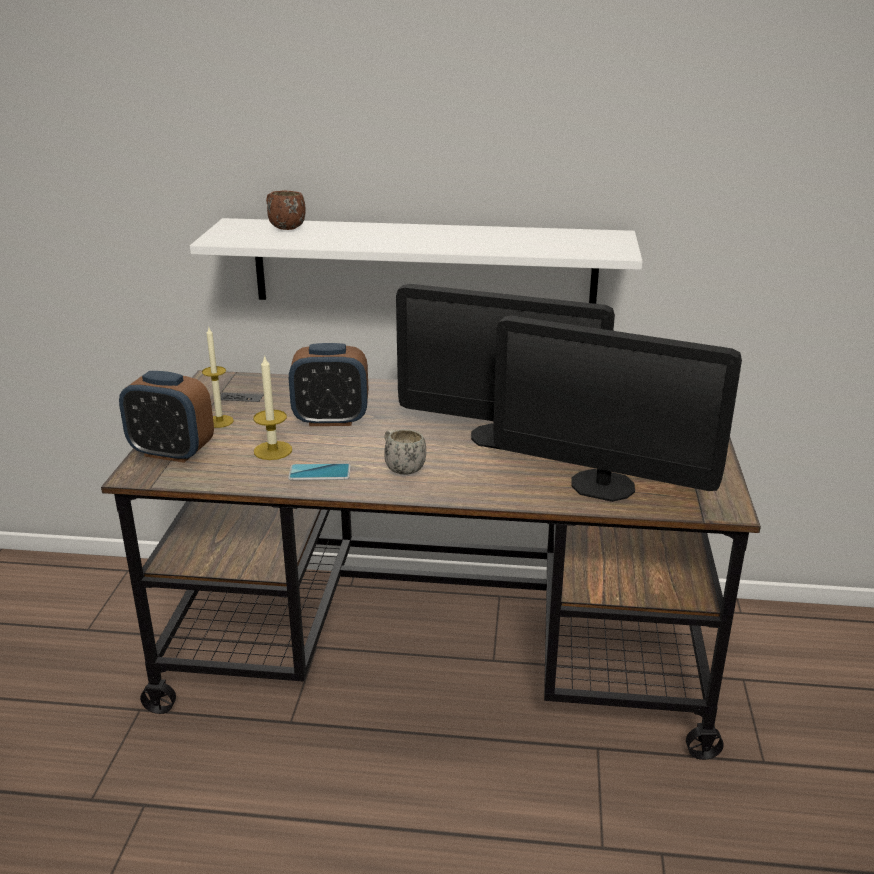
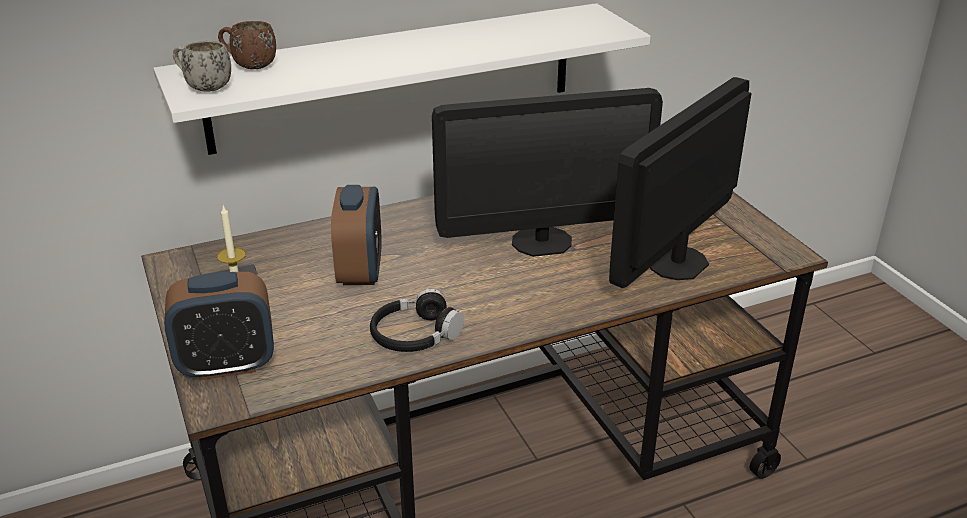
camera: 30 degrees left, 5 degrees up
candle [253,355,292,460] -> none
phone [288,463,351,481] -> black headphones [370,289,464,352]
alarm clock [289,343,368,426] -> alarm clock turned 60 degrees counterclockwise [331,185,382,285]
white mug [384,429,426,475] -> white mug moved to [173,41,231,92]
monitor [493,316,742,502] -> monitor turned 135 degrees clockwise [609,77,752,288]

